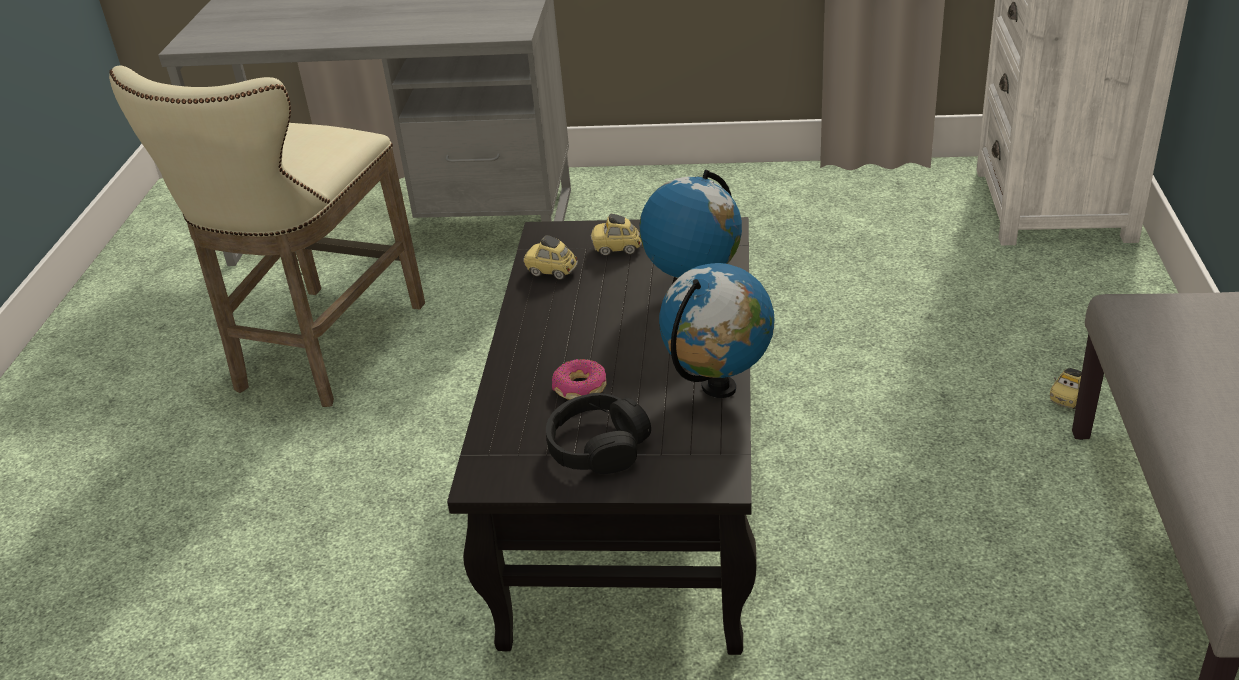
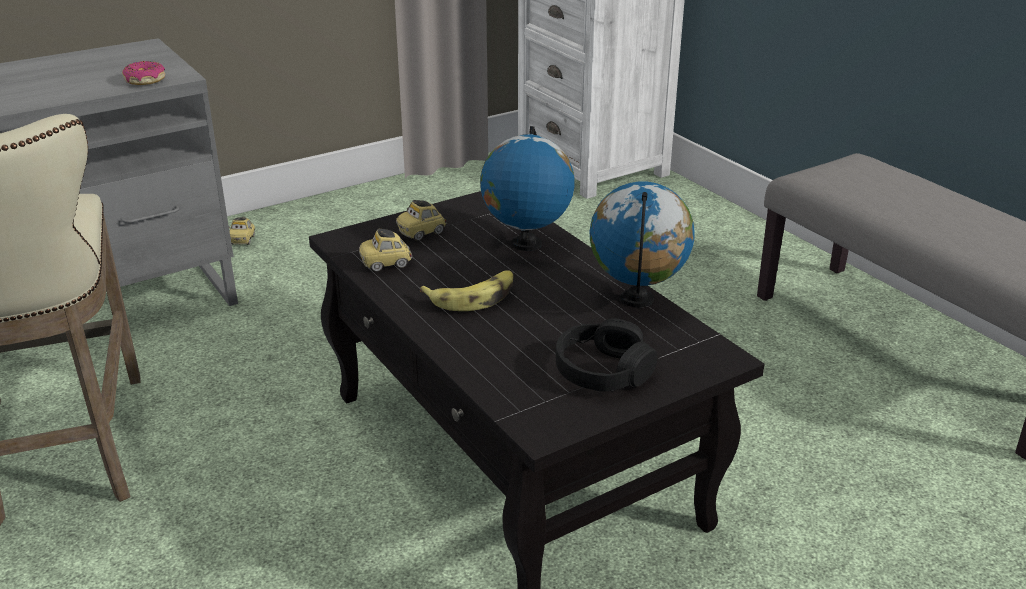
camera: 40 degrees left, 5 degrees down
donut [552,359,606,400] -> donut moved to [122,61,165,85]
toy car [1050,368,1082,409] -> toy car moved to [229,217,255,245]
none -> banana [420,271,513,311]

